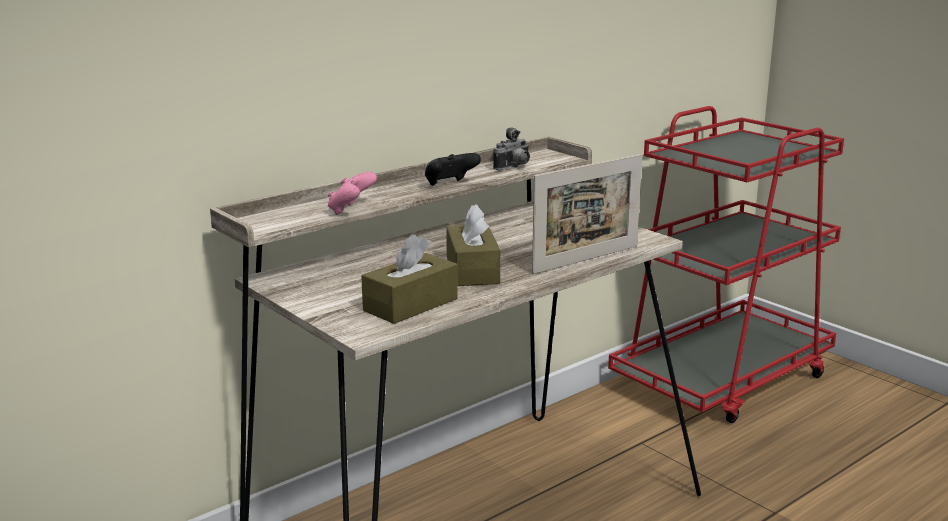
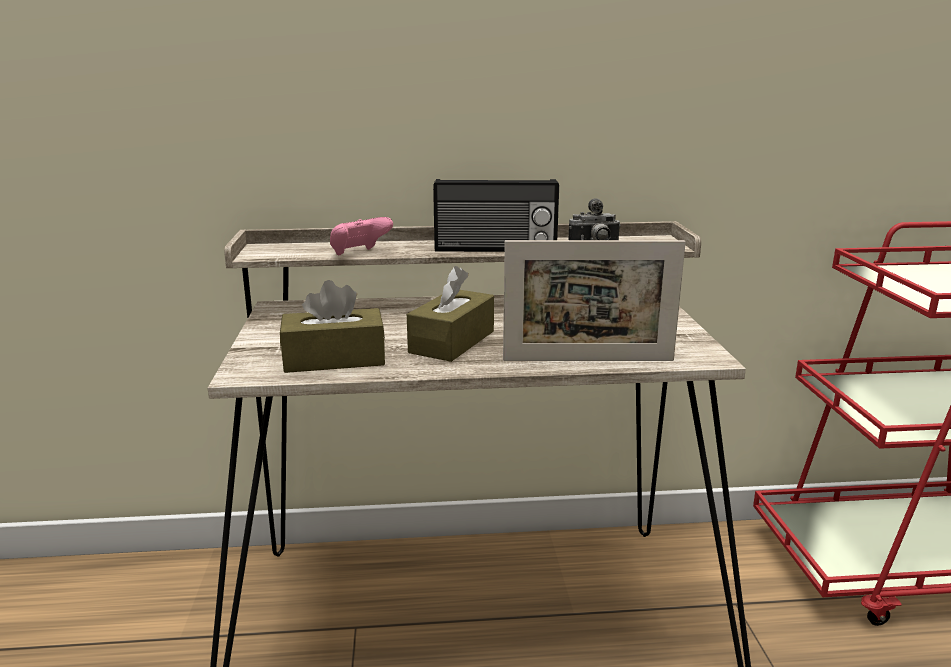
camera: 35 degrees right, 0 degrees up
black game controller [425,153,481,186] -> radio [433,179,559,252]

